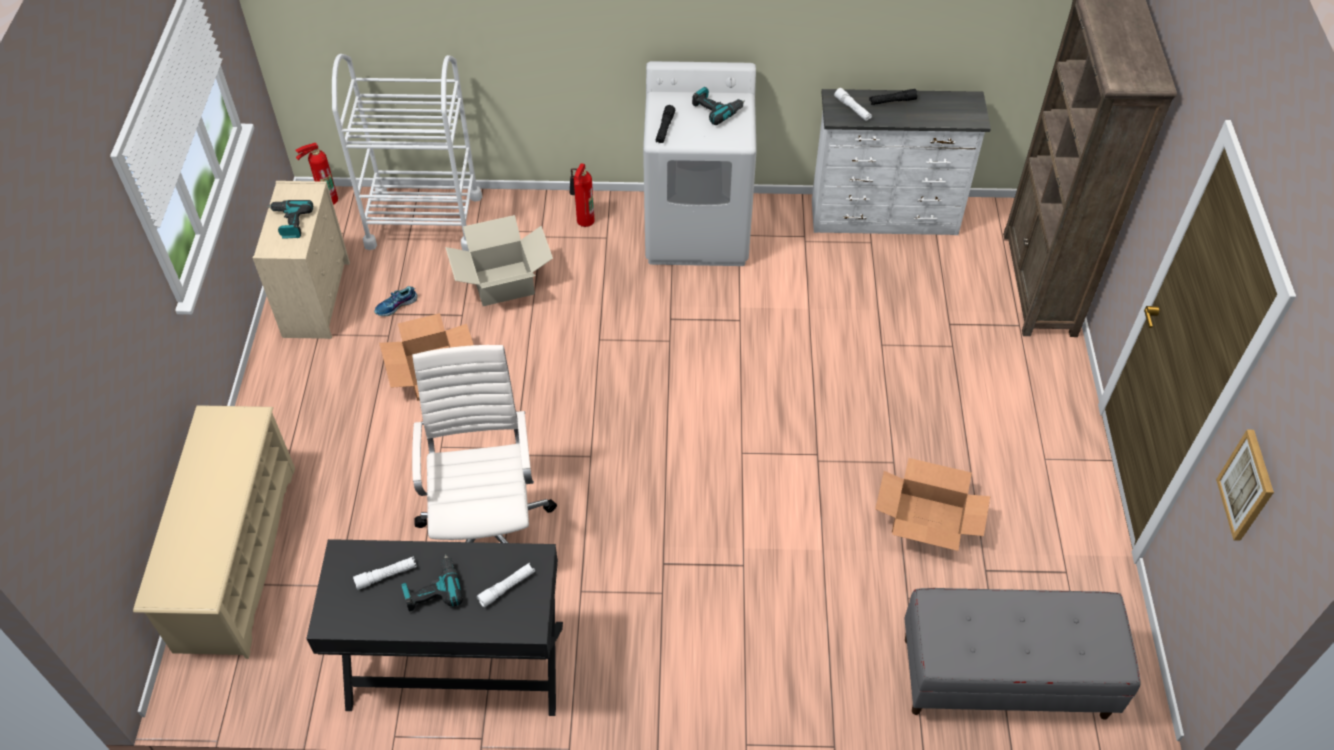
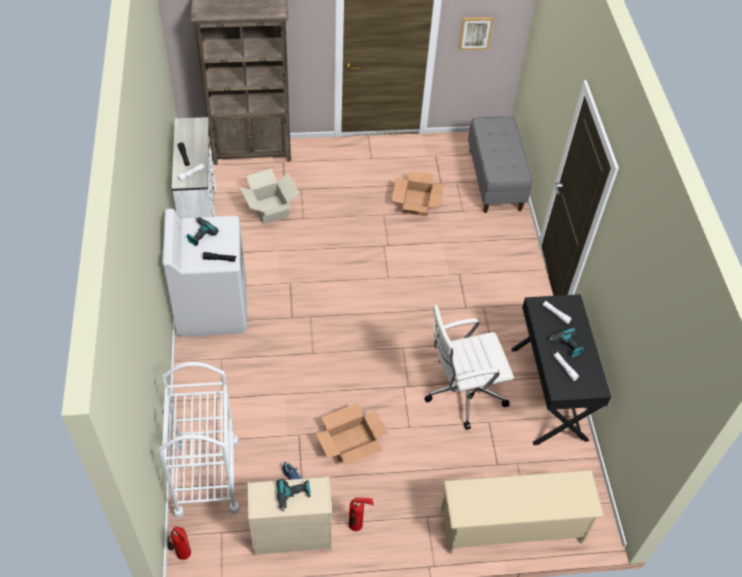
camera: 100 degrees left, 0 degrees up
cardboard box [445,215,553,306] -> cardboard box moved to [240,169,299,225]
fire extinguisher [570,163,595,227] -> fire extinguisher moved to [349,498,374,531]

